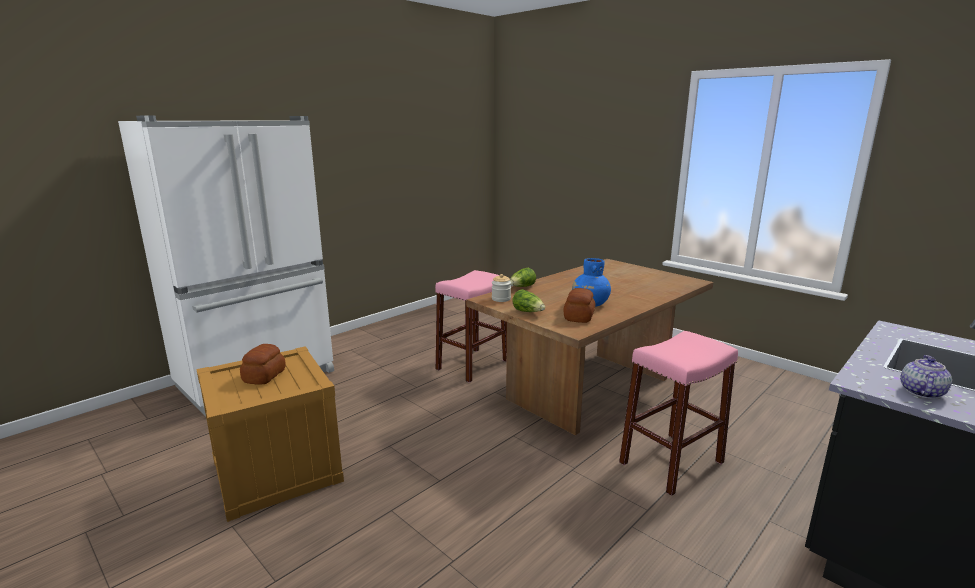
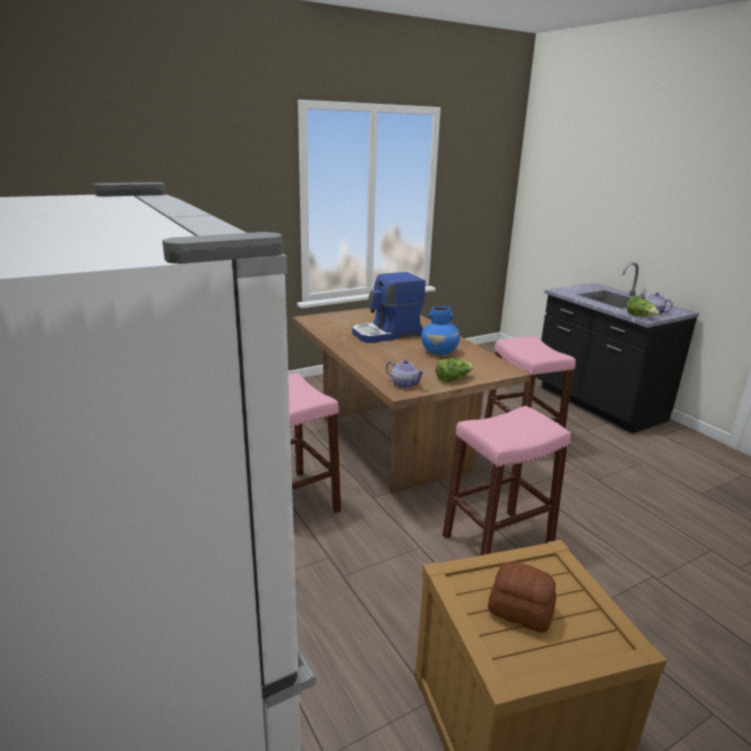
camera: 75 degrees left, 5 degrees up
jar [492,274,511,302] -> teapot [386,360,425,388]
lettuce [509,268,536,287] -> lettuce moved to [626,296,659,316]
bread [563,288,595,323] -> none
none -> coffee machine [352,272,426,343]
none -> pink stool [442,406,571,556]

